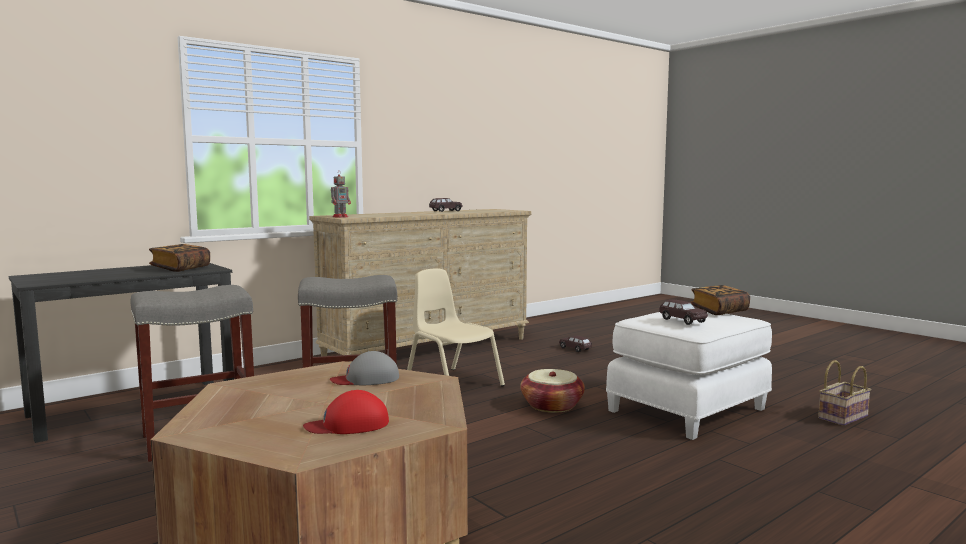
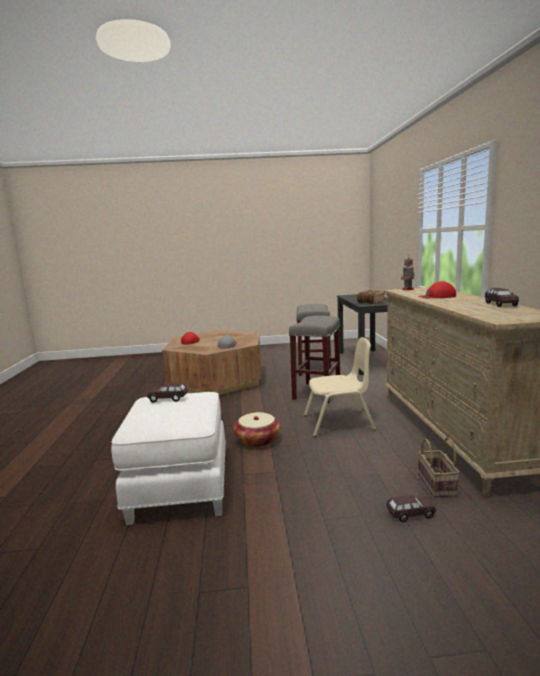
camera: 125 degrees right, 5 degrees up
book [690,285,750,315] -> none
basket [818,360,871,426] -> basket moved to [418,437,460,497]
none -> red cap [418,281,456,298]

